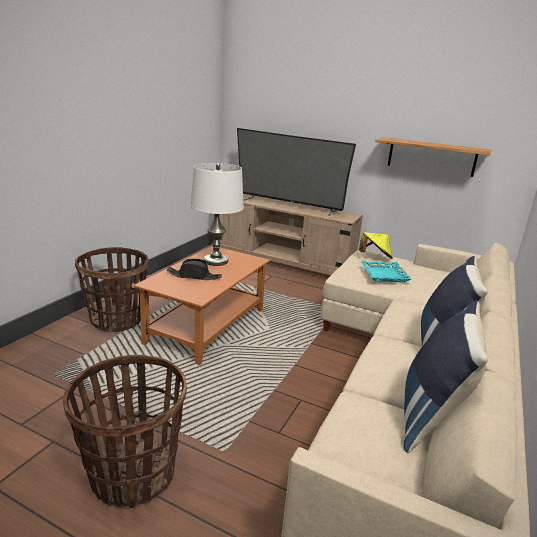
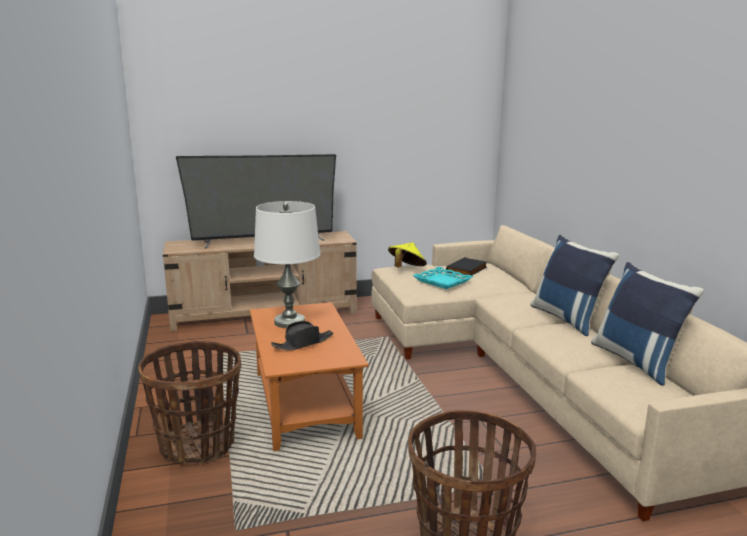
camera: 40 degrees left, 5 degrees down
shelf [375,137,491,177] -> none
none -> black book [446,257,487,276]

